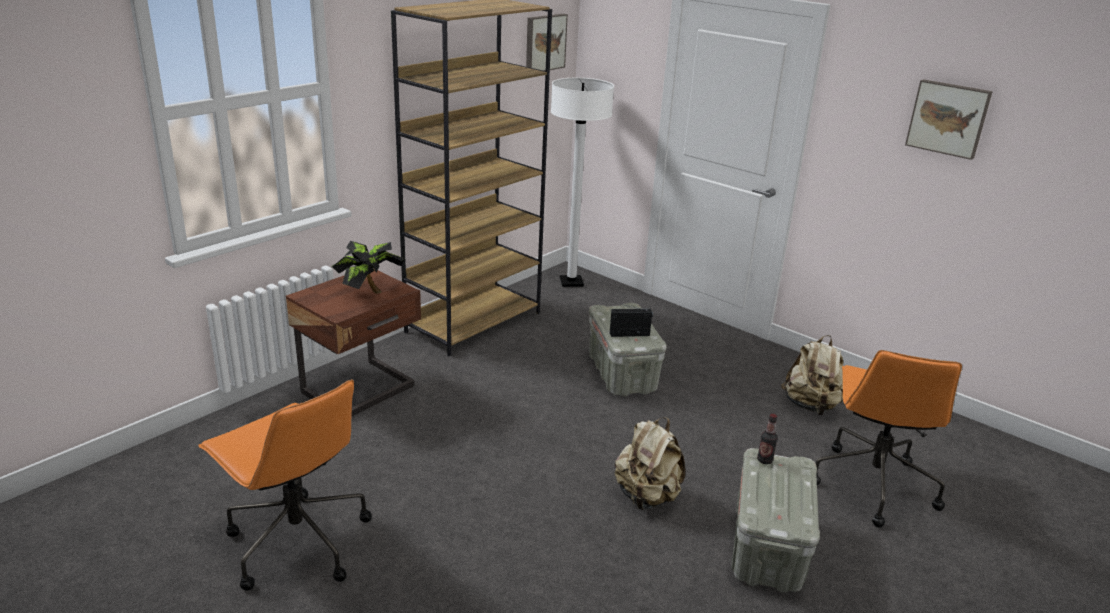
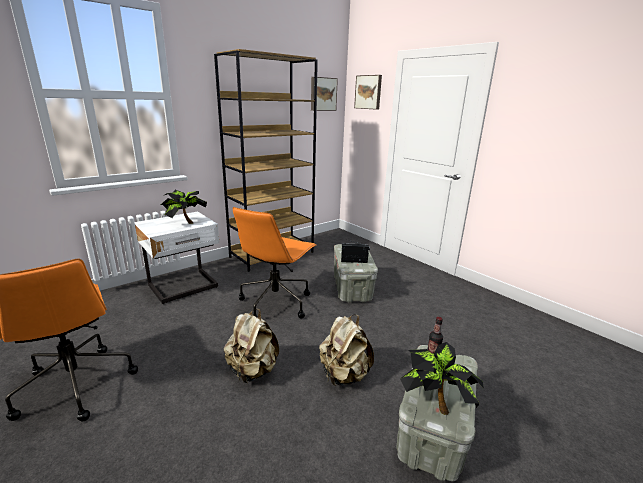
camera: 10 degrees right, 5 degrees down
brown nightstand [286,268,421,417] -> white nightstand [134,211,219,304]
white floor lamp [551,78,614,287] -> none
beige backpack [781,335,843,415] -> beige backpack moved to [223,309,279,383]
orange office chair [816,350,962,528] -> orange office chair moved to [233,207,316,318]
picture [905,79,993,160] -> picture moved to [354,75,382,110]
none -> potted plant [400,342,484,415]

